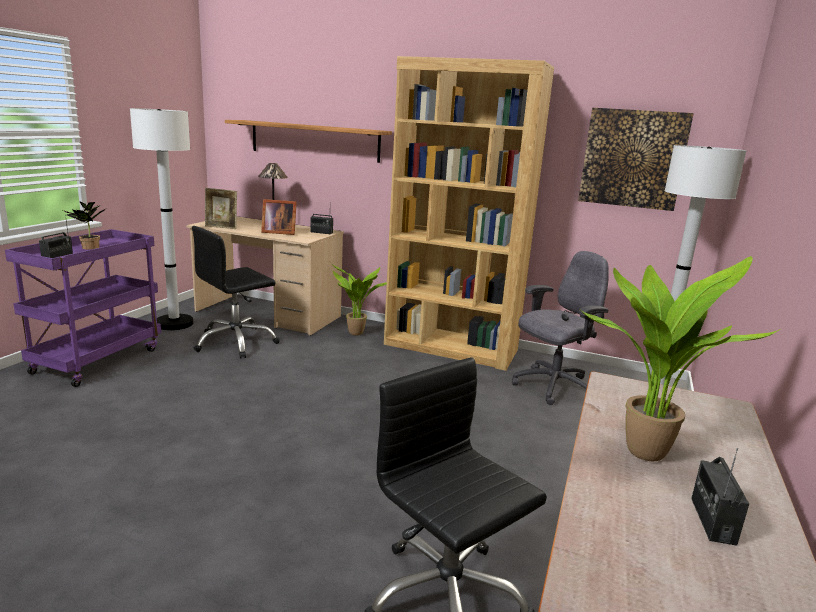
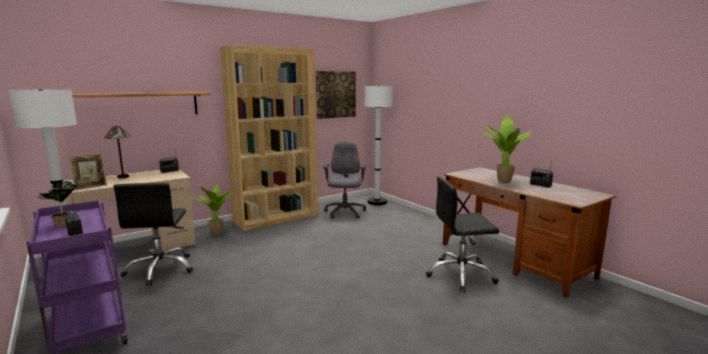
camera: 55 degrees left, 5 degrees down
picture frame [261,199,297,235] -> none

